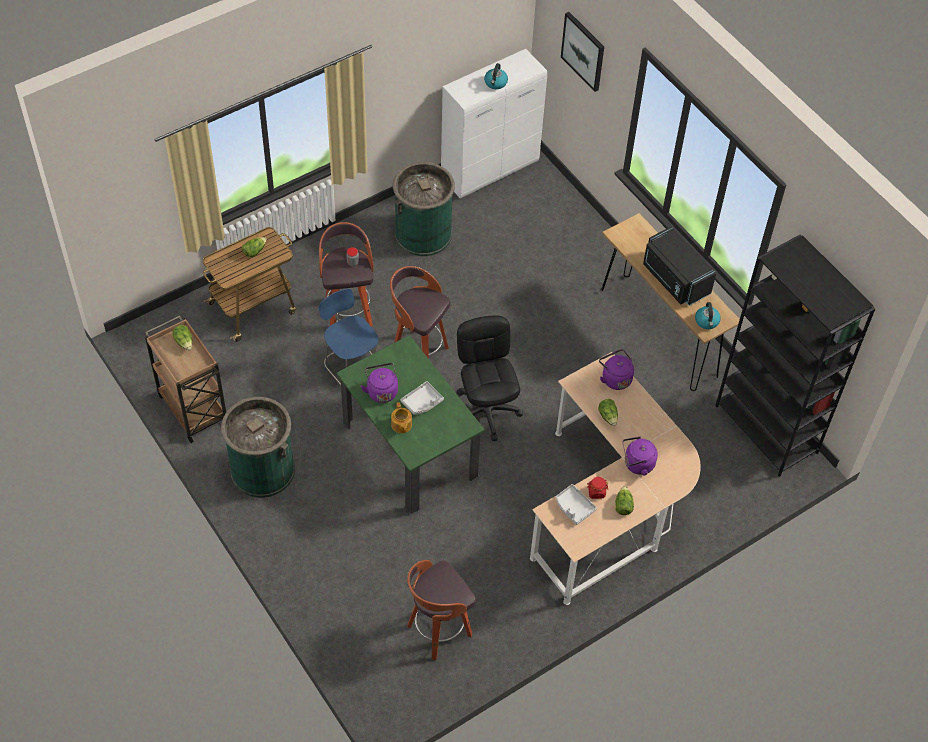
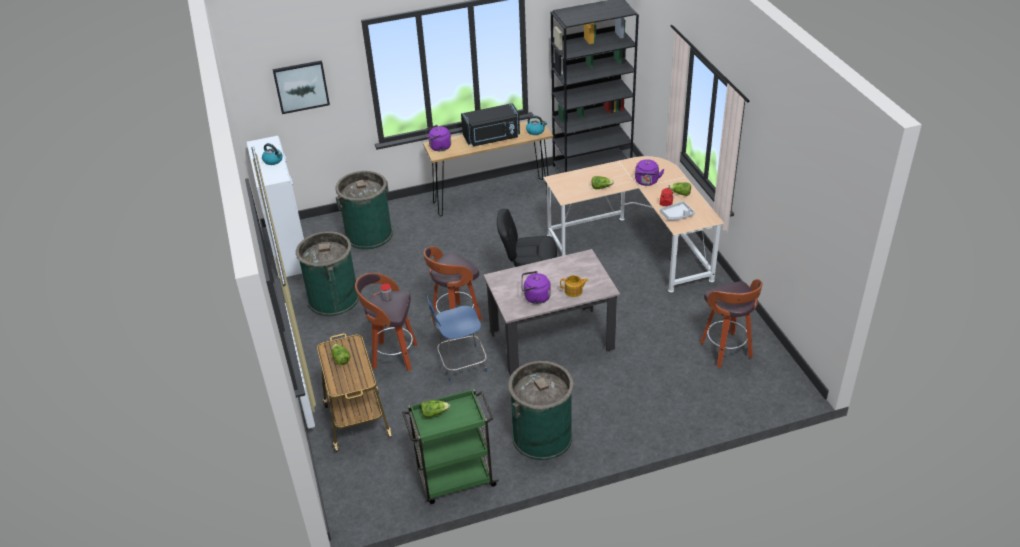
camera: 70 degrees left, 15 degrees down
brown cart [145,316,226,443] -> green cart [402,389,499,504]
green dining table [337,335,485,514] -> beige dining table [483,249,620,376]
grey tray [400,381,444,415] -> none
purple kettle [599,349,634,390] -> purple kettle moved to [425,125,451,151]
none -> green trash can [335,171,393,250]

